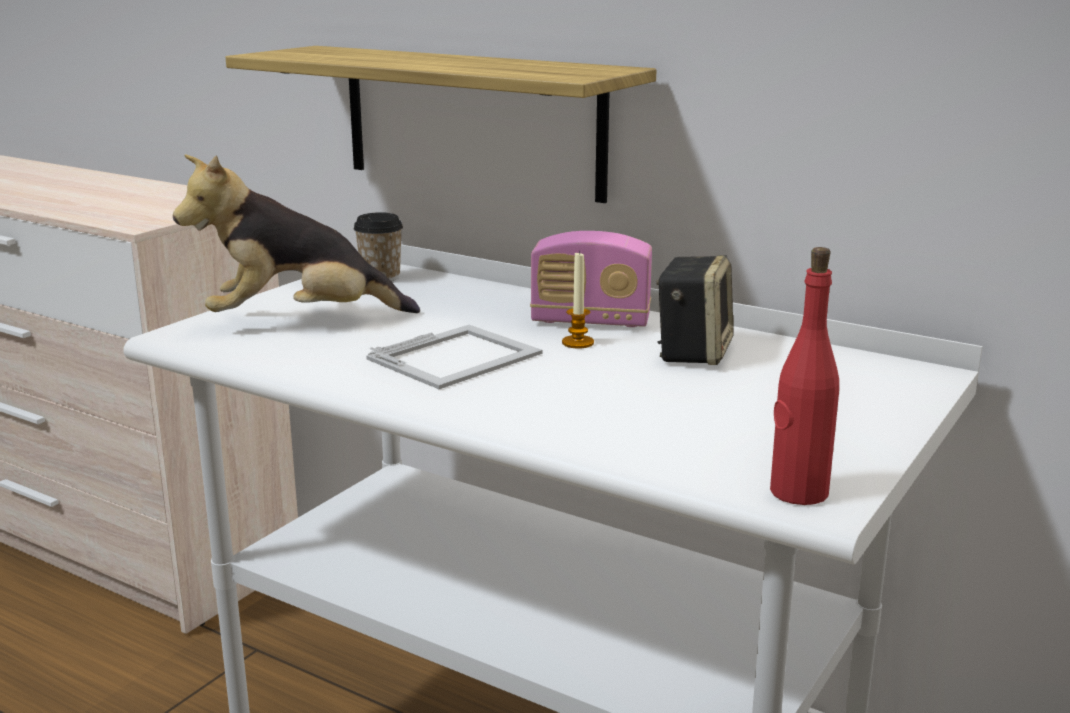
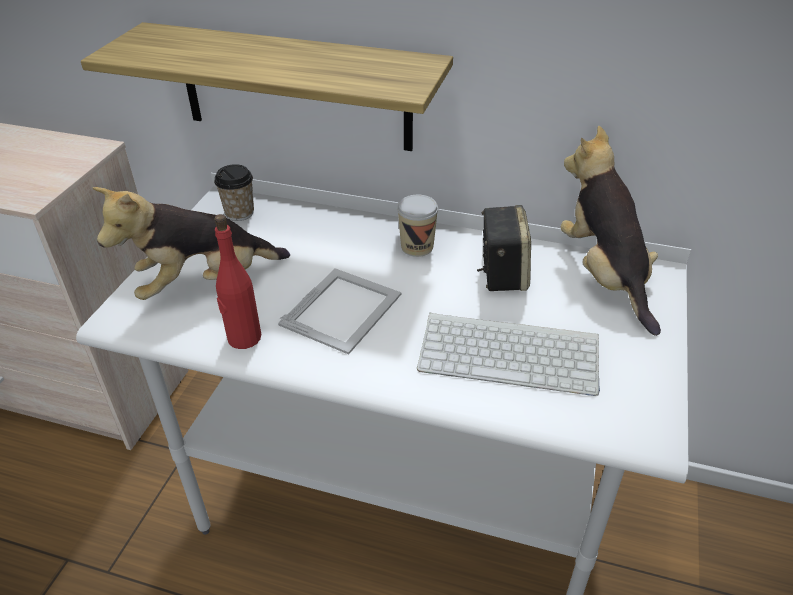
camera: 15 degrees left, 20 degrees up
radio [530,231,652,327] -> cup [397,195,438,257]
candle [562,251,594,349] -> none
red bottle [770,247,839,505] -> red bottle moved to [214,214,261,349]
none -> keyboard [417,312,600,396]
none -> plush toy [561,126,661,336]

